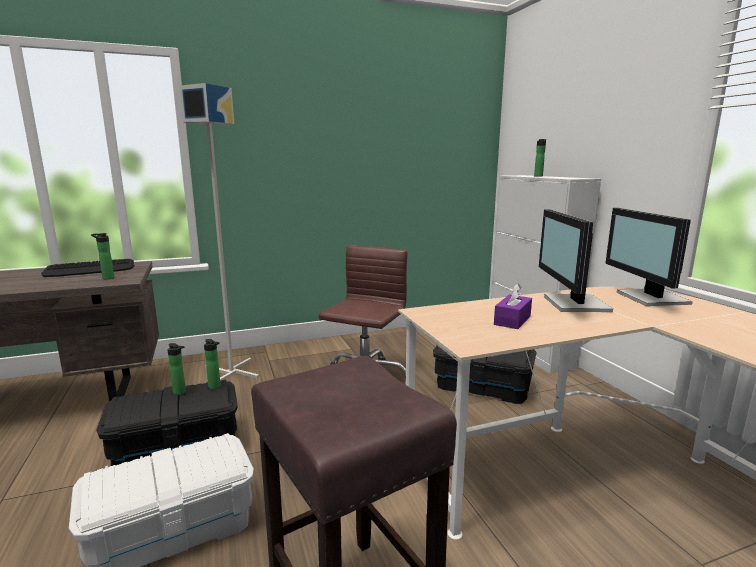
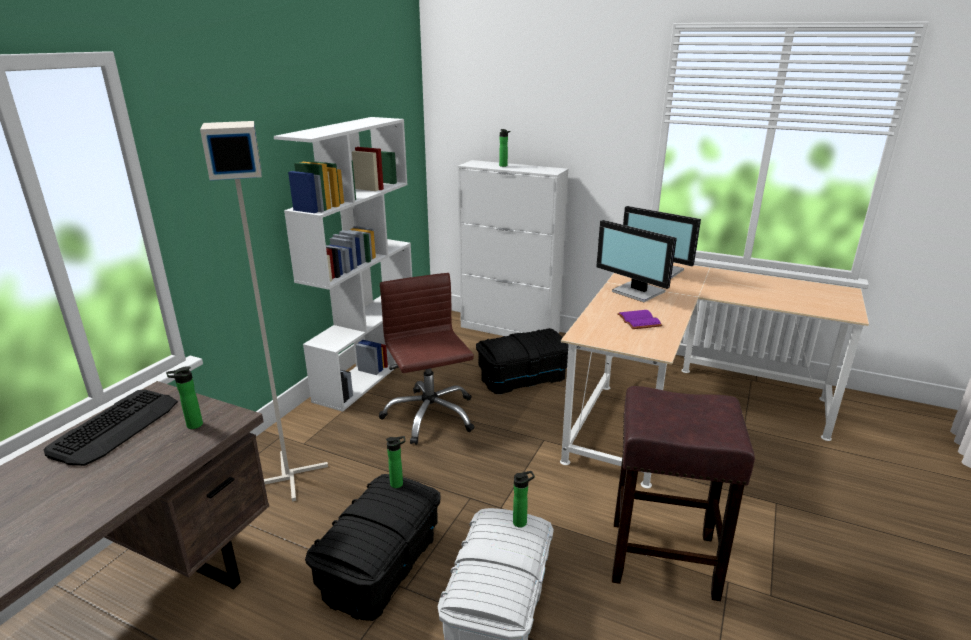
camera: 45 degrees left, 10 degrees up
bottle [167,343,186,395] -> bottle moved to [513,471,535,528]
purple tissue box [494,283,532,329] -> purple book [617,310,663,329]
none -> white bookcase [274,117,412,412]

